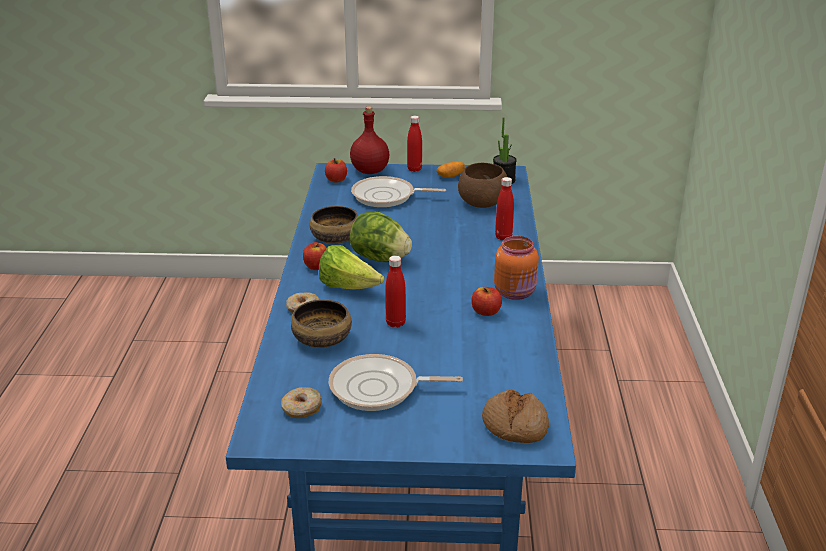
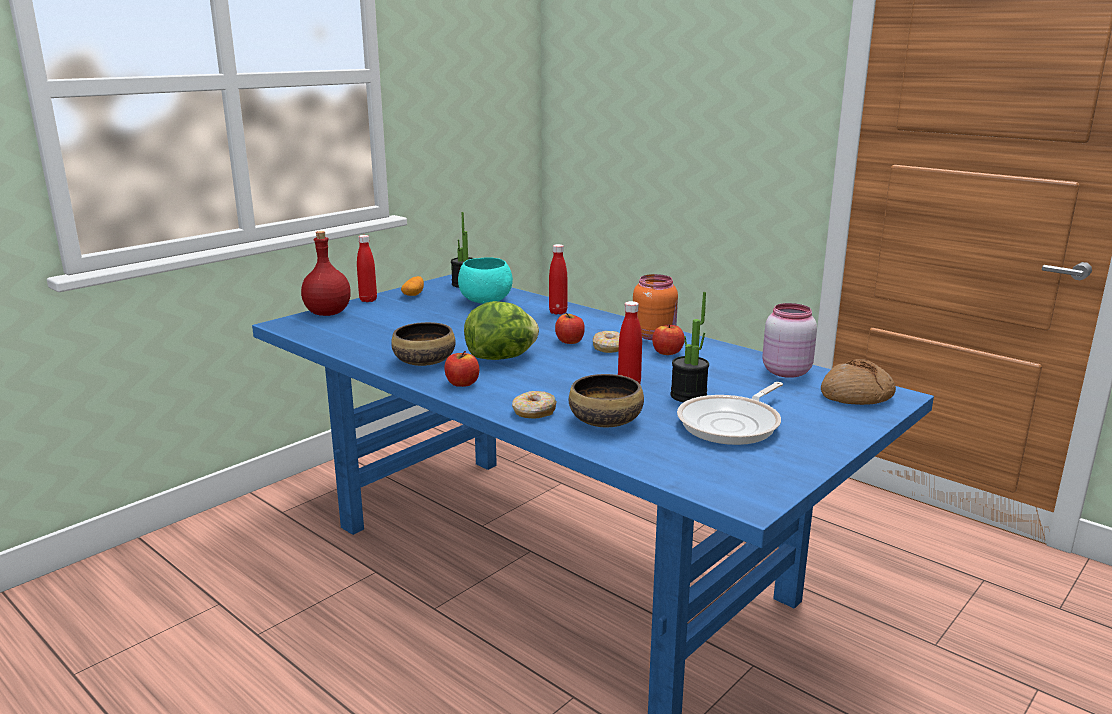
camera: 50 degrees left, 10 degrees down
donut [281,387,322,418] -> donut moved to [593,331,620,353]
lettuce [319,245,384,289] -> none
apple [325,158,347,182] -> apple moved to [555,312,585,344]
frying pan [351,176,446,207] -> none
brown bowl [458,163,507,208] -> turquoise bowl [458,257,513,304]
none -> potted plant [670,292,709,402]
none -> pink jar [762,303,817,378]

